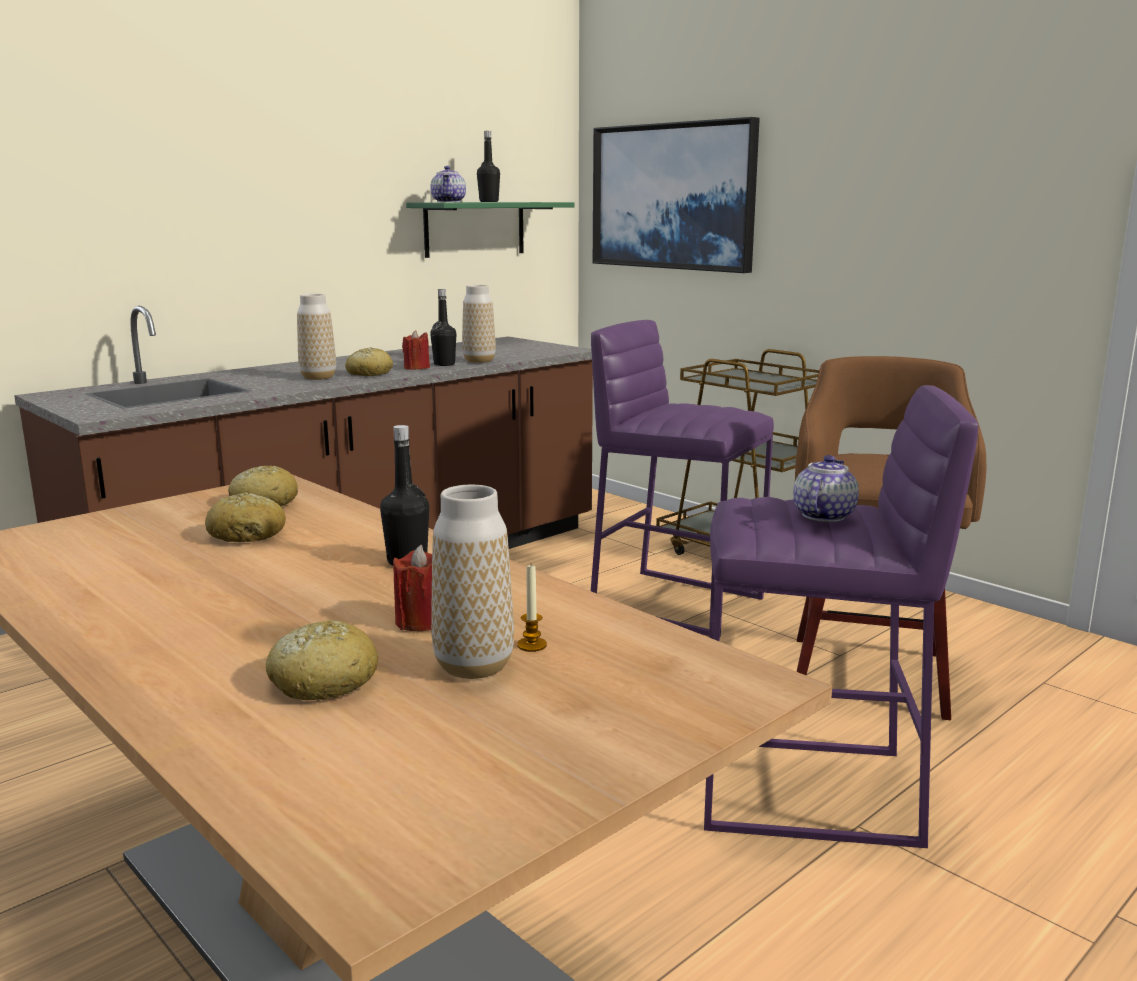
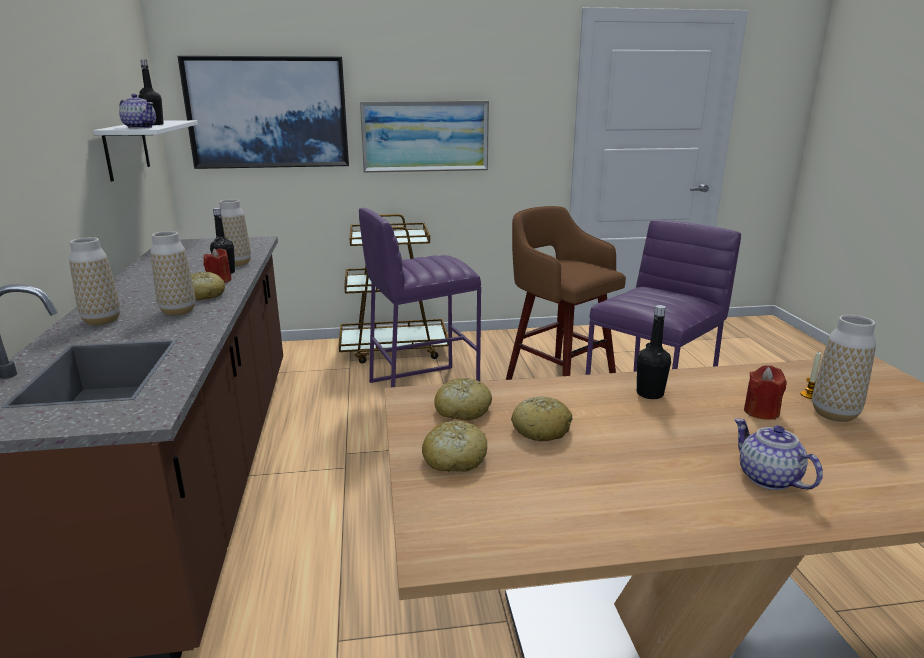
camera: 55 degrees left, 5 degrees up
bread [266,620,379,700] -> bread moved to [422,421,487,472]
green shelf [406,202,574,258] -> white shelf [93,120,198,181]
teapot [793,455,859,522] -> teapot moved to [734,418,823,490]
none -> vase [69,237,120,325]
none -> picture [360,101,489,173]

